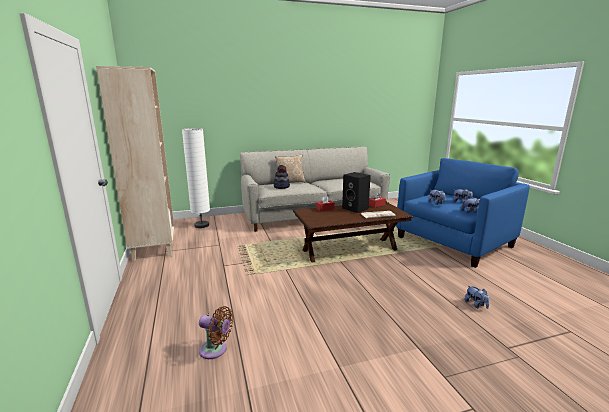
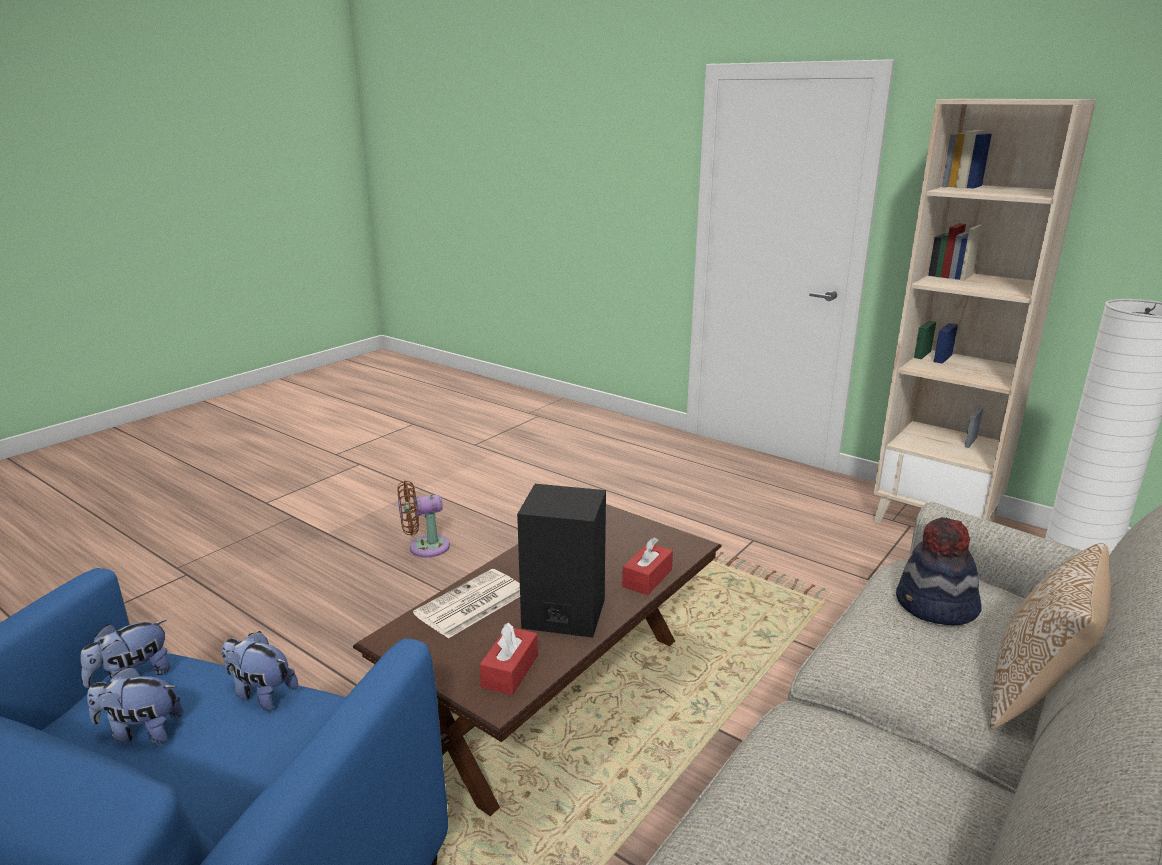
camera: 145 degrees right, 5 degrees up
brown fan [199,306,233,359] -> brown fan moved to [397,481,450,557]
plush toy [464,285,490,309] -> none

